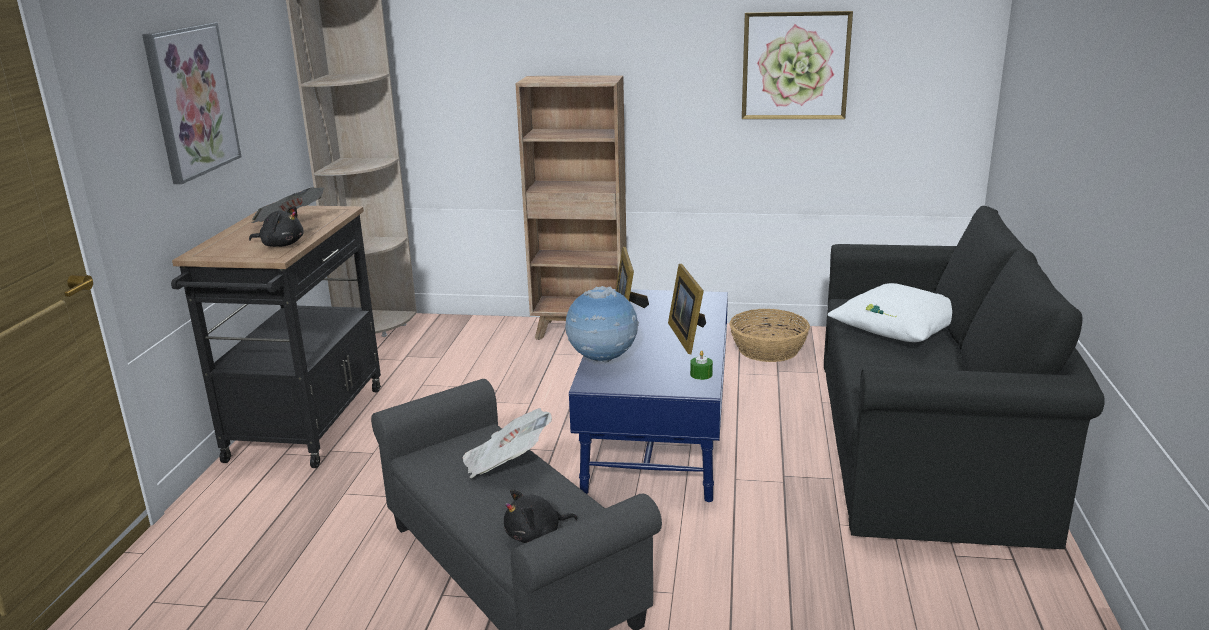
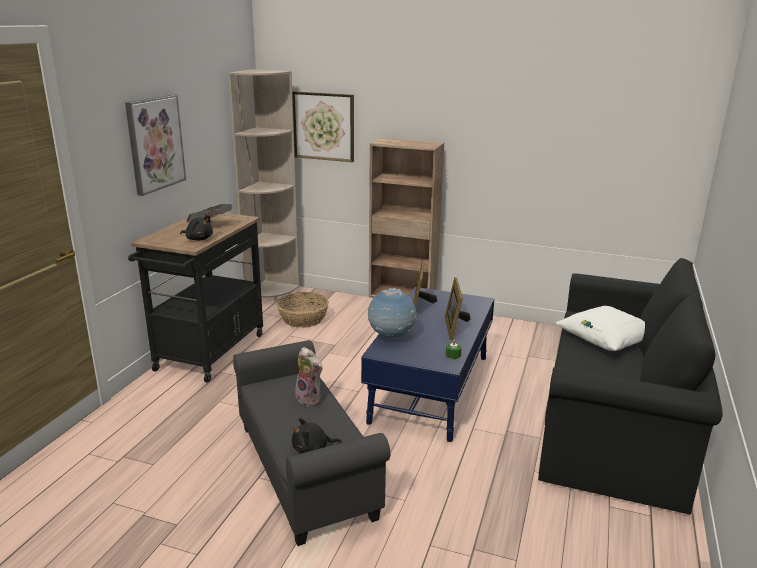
camera: 10 degrees right, 0 degrees up
newspaper [462,408,552,478] -> plush toy [295,347,323,406]
basket [730,309,810,362] -> basket moved to [276,292,329,328]
picture [742,11,853,119] -> picture moved to [292,91,354,162]

